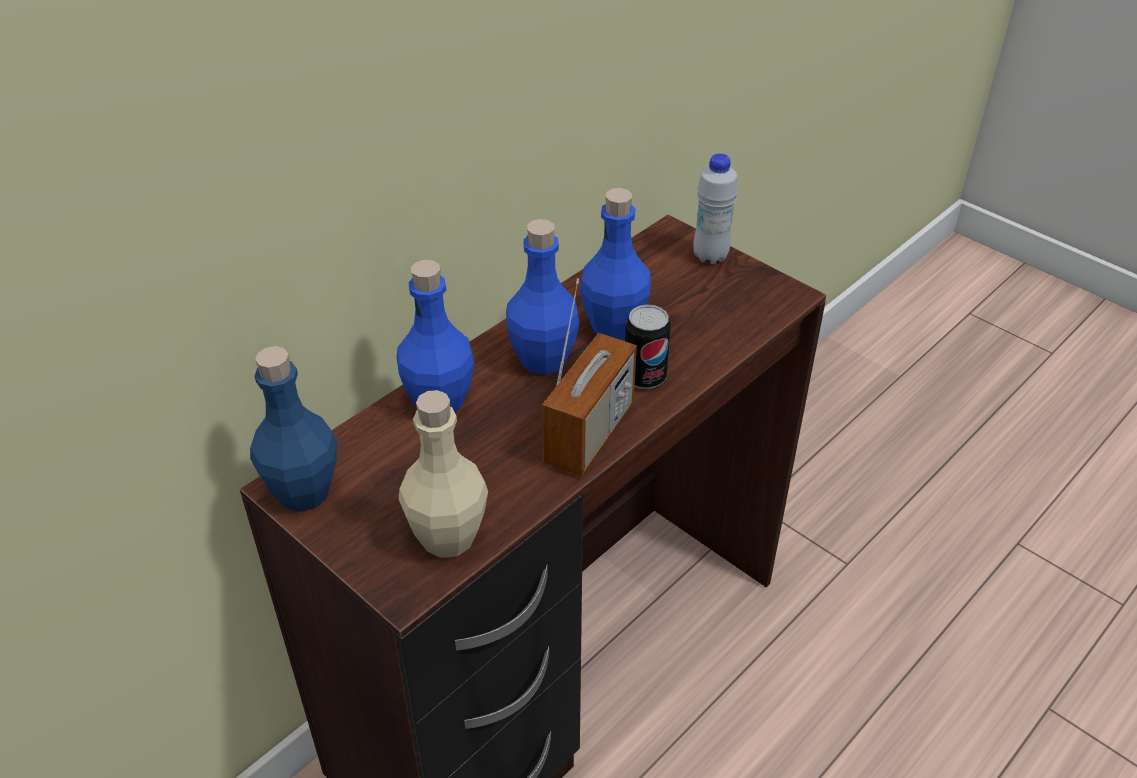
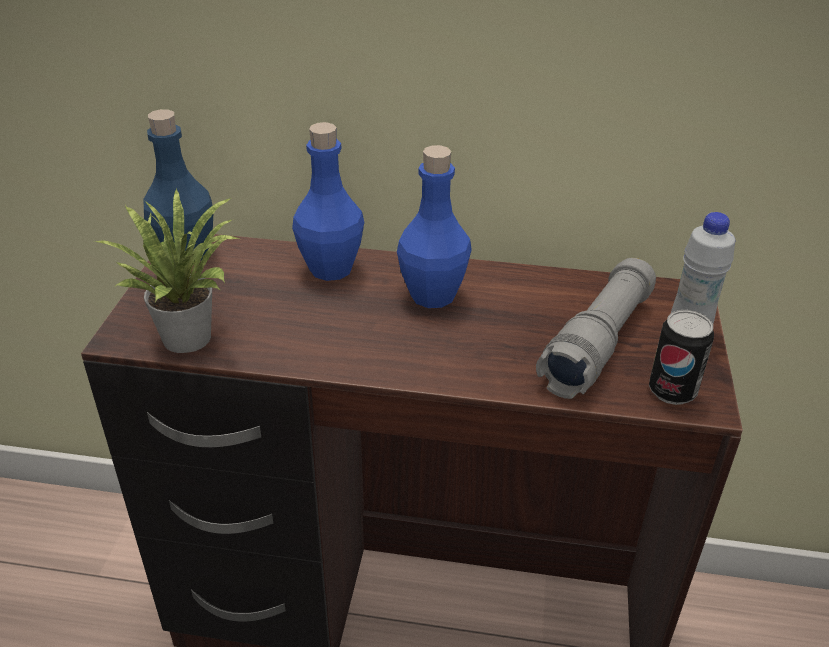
camera: 55 degrees right, 5 degrees down
beige bottle [399,390,488,558] -> potted plant [94,189,239,353]
radio [542,279,637,477] -> none
blue bottle [580,188,651,340] -> none
can [625,304,671,389] -> can moved to [649,310,714,405]
none -> grey flashlight [536,258,656,399]

